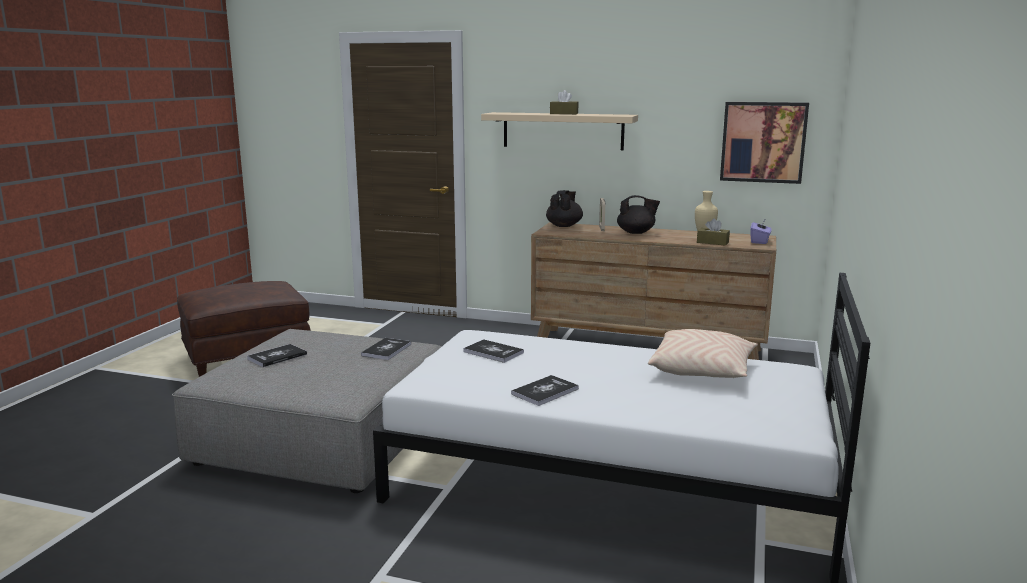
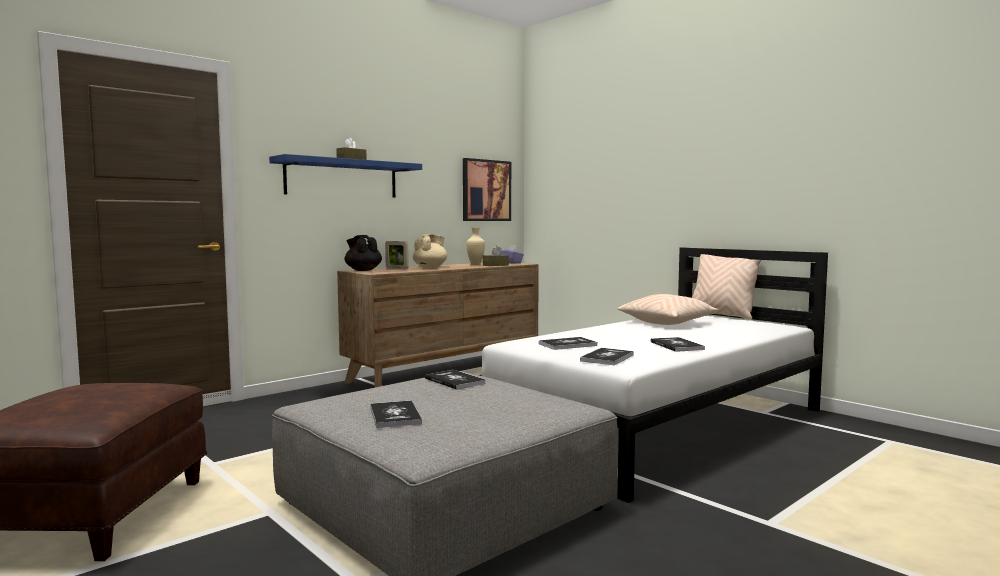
camera: 60 degrees left, 10 degrees down
beige shelf [481,112,638,150] -> blue shelf [269,154,422,198]
black teapot [617,195,660,234] -> beige teapot [413,234,447,268]
none -> book [580,348,634,365]
none -> beige pillow [693,254,761,319]

